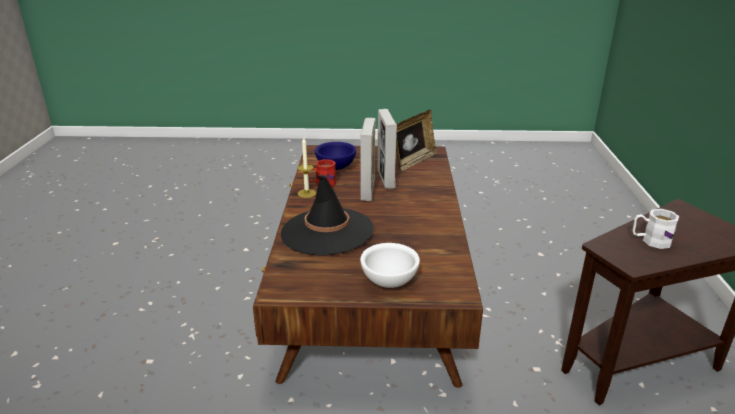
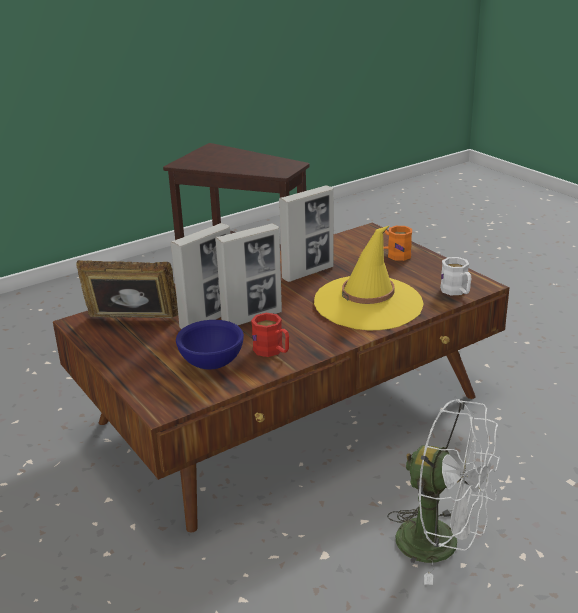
camera: 125 degrees left, 0 degrees up
black hat [281,175,374,256] -> yellow hat [314,225,424,330]
candle [297,138,316,198] -> none
white bowl [360,243,420,288] -> orange mug [383,226,412,261]
white mug [633,209,680,249] -> white mug moved to [440,257,471,295]
none -> picture frame [279,185,334,282]
none -> white fan [387,399,501,585]

